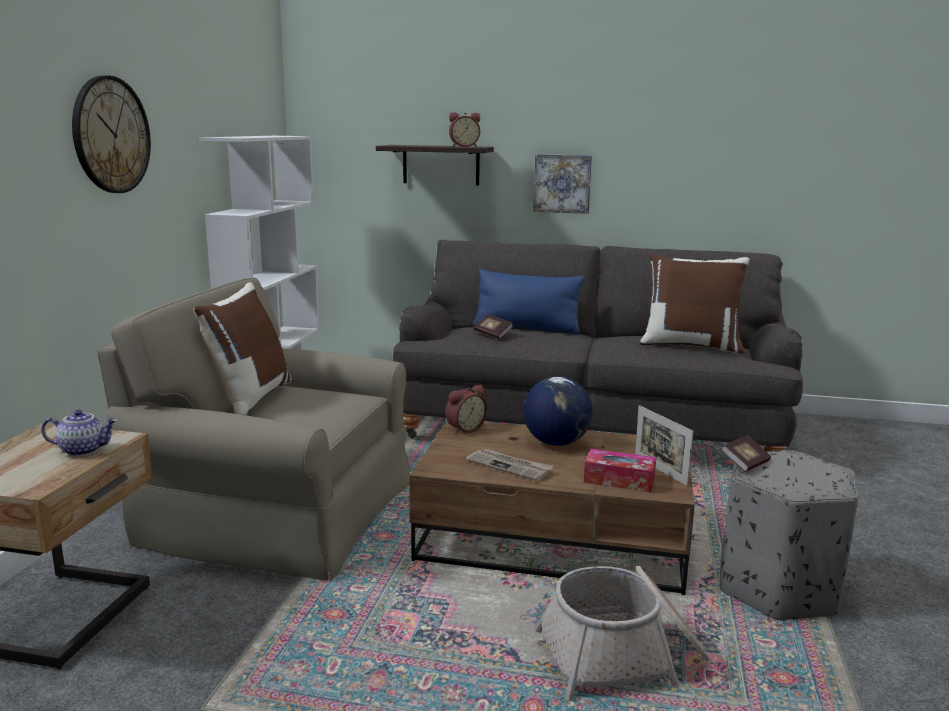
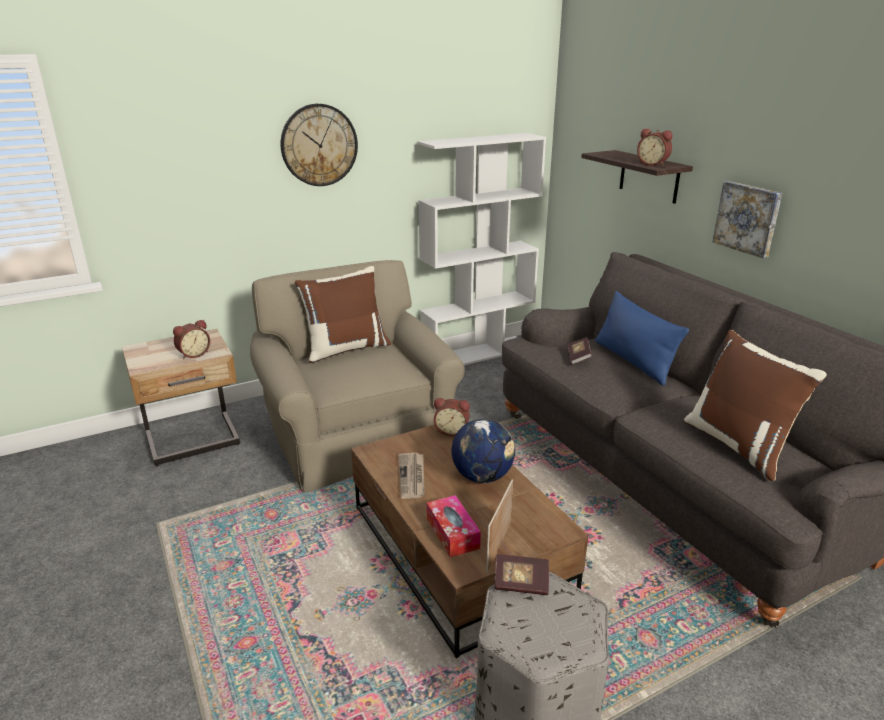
camera: 50 degrees right, 10 degrees up
teapot [41,410,117,456] -> alarm clock [173,320,210,360]
basket [535,566,710,701] -> none

